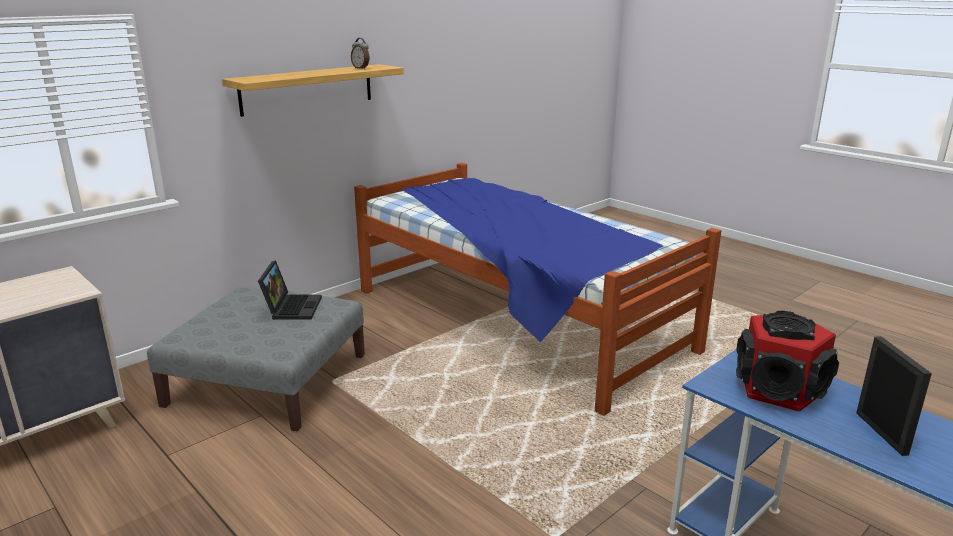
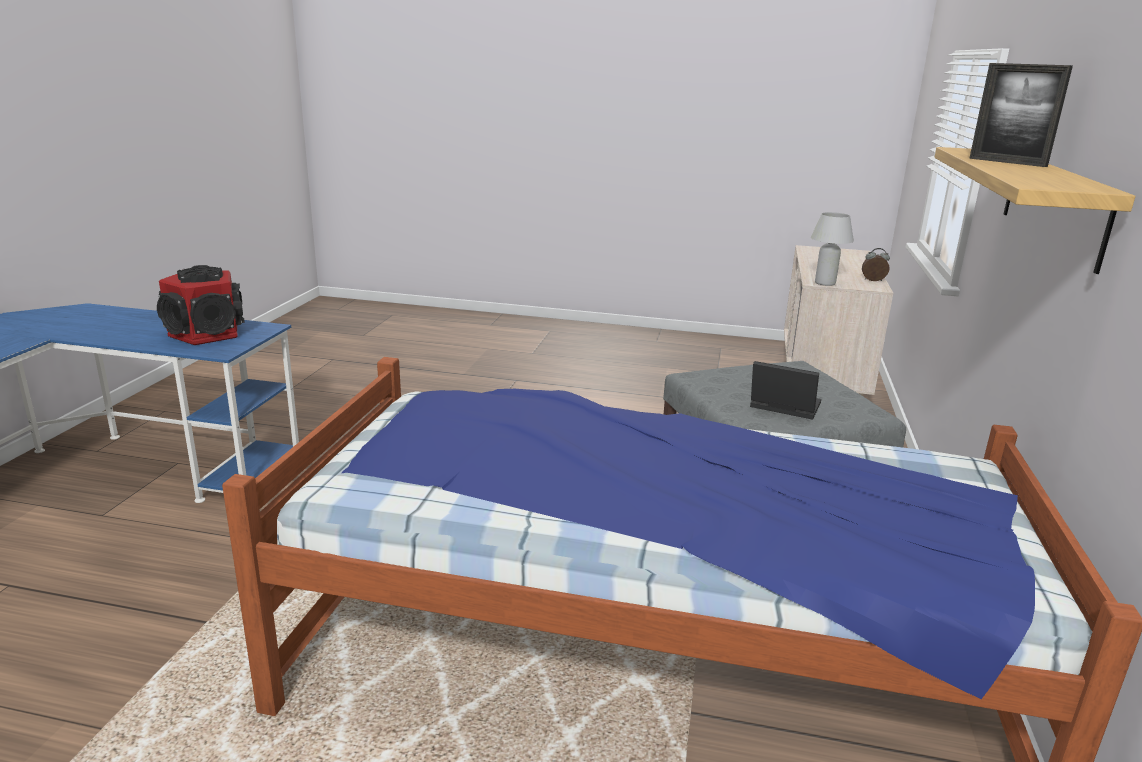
camera: 145 degrees right, 0 degrees up
laptop [258,260,322,320] -> laptop turned 150 degrees clockwise [750,361,821,420]
alarm clock [351,38,370,69] -> alarm clock moved to [862,248,890,281]
picture frame [856,336,932,456] -> picture frame moved to [969,63,1073,167]
none -> white table lamp [811,212,854,286]

